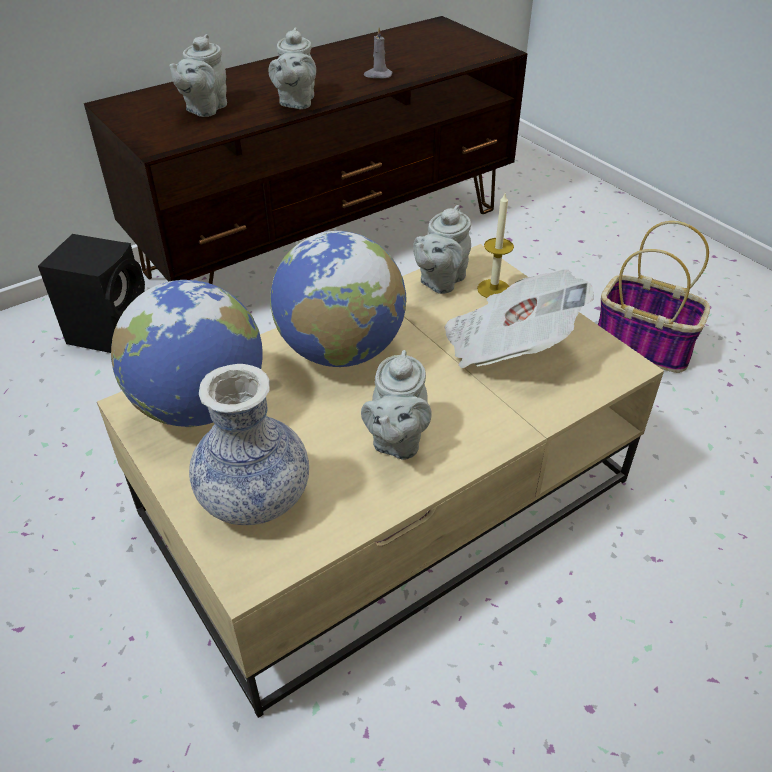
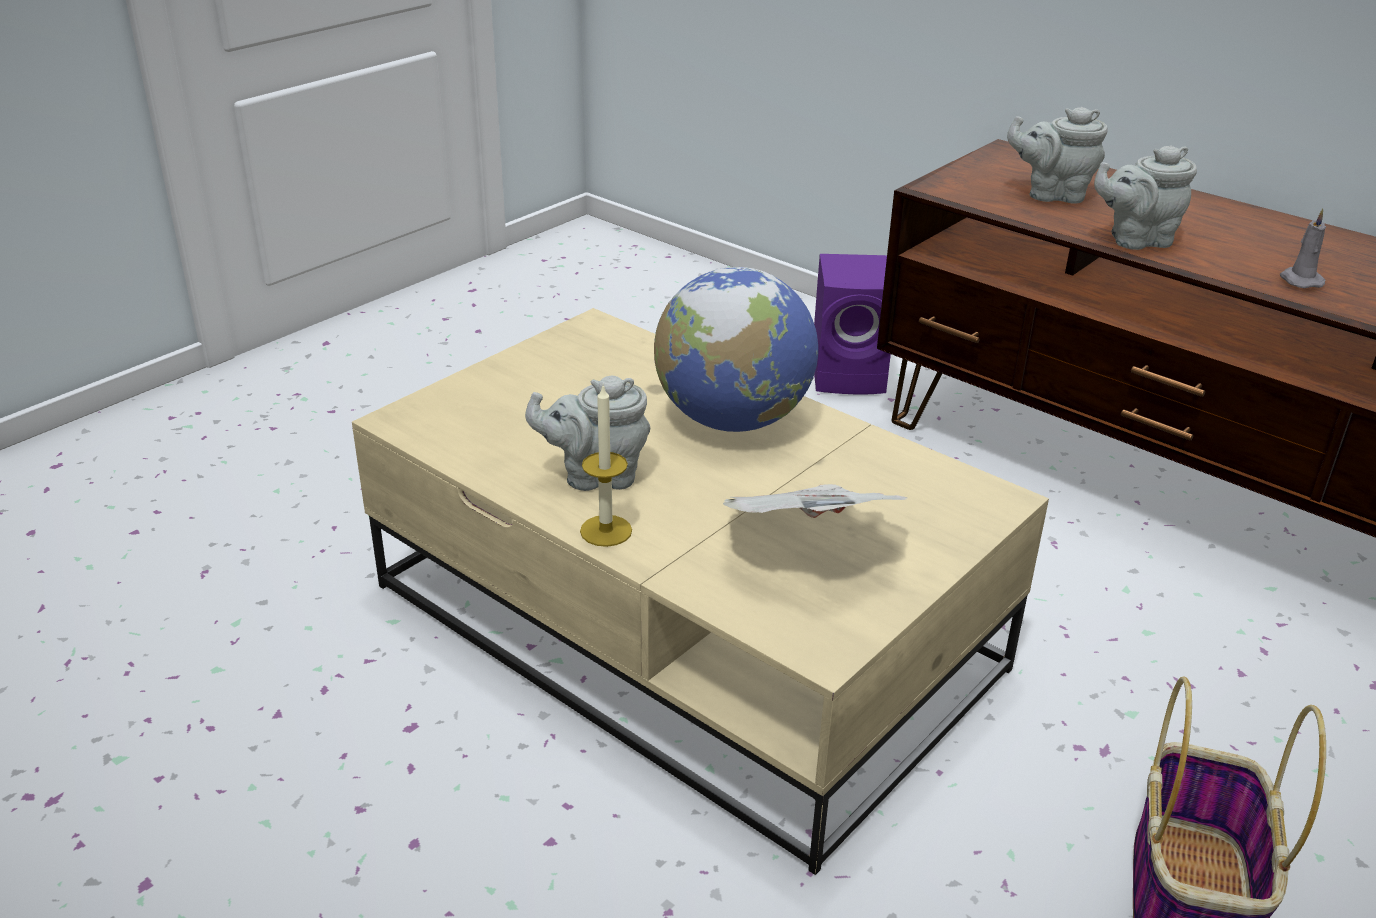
camera: 75 degrees right, 10 degrees down
black speaker [38,234,145,353] -> purple speaker [814,254,891,394]
globe [111,280,263,427] -> none
vase [189,364,309,525] -> none
grey teapot [413,205,471,294] -> none
candle [477,193,514,298] -> candle moved to [580,386,632,547]

